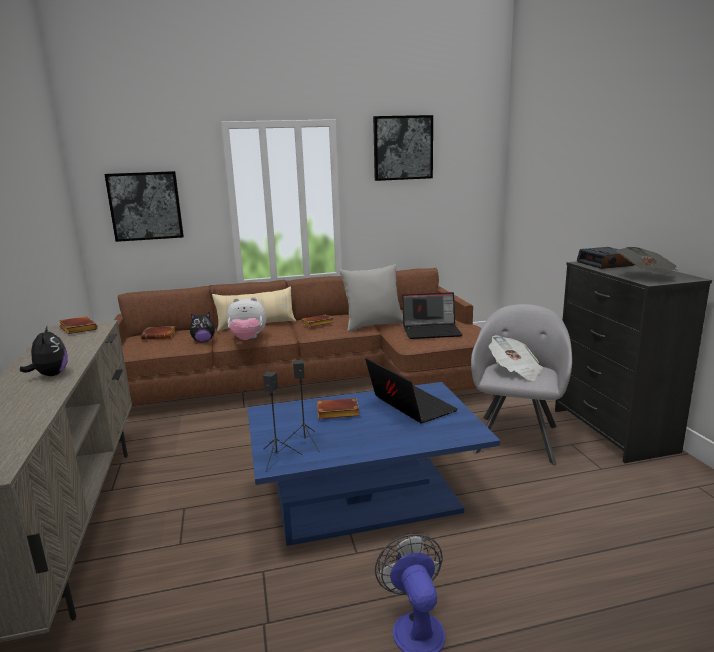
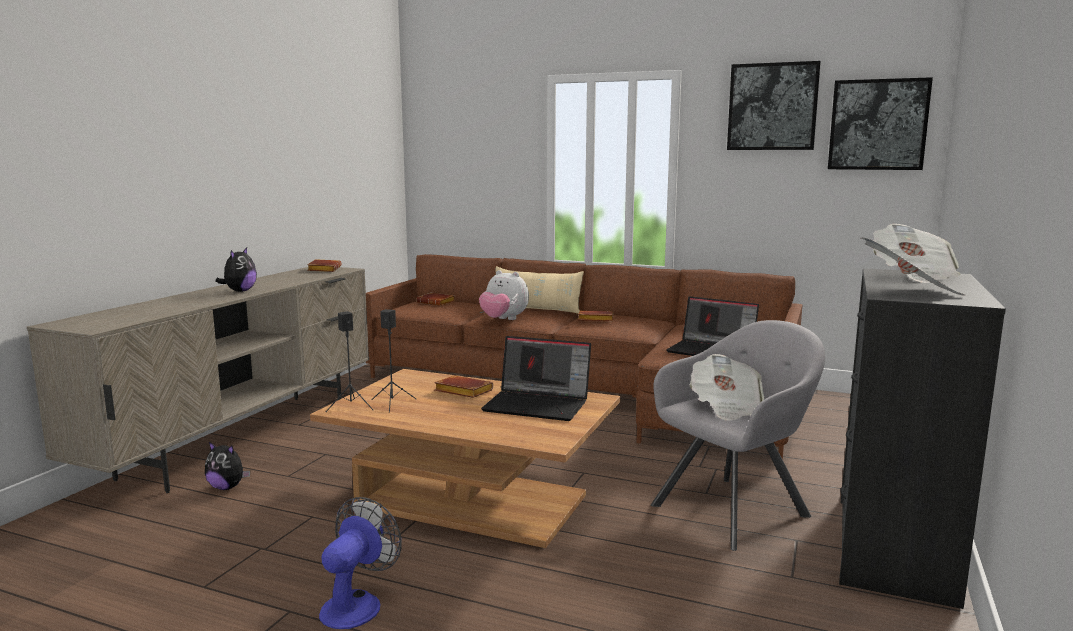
camera: 35 degrees right, 5 degrees down
picture [104,171,184,242] -> picture moved to [828,77,933,170]
plush toy [190,312,216,342] -> plush toy moved to [205,442,250,490]
blue coffee table [247,382,500,546] -> brown coffee table [310,369,620,548]
grey pillow [339,265,403,332] -> none
laptop [365,358,458,424] -> laptop turned 105 degrees clockwise [481,336,591,421]
alarm clock [577,247,634,269] -> newspaper [873,224,960,283]

